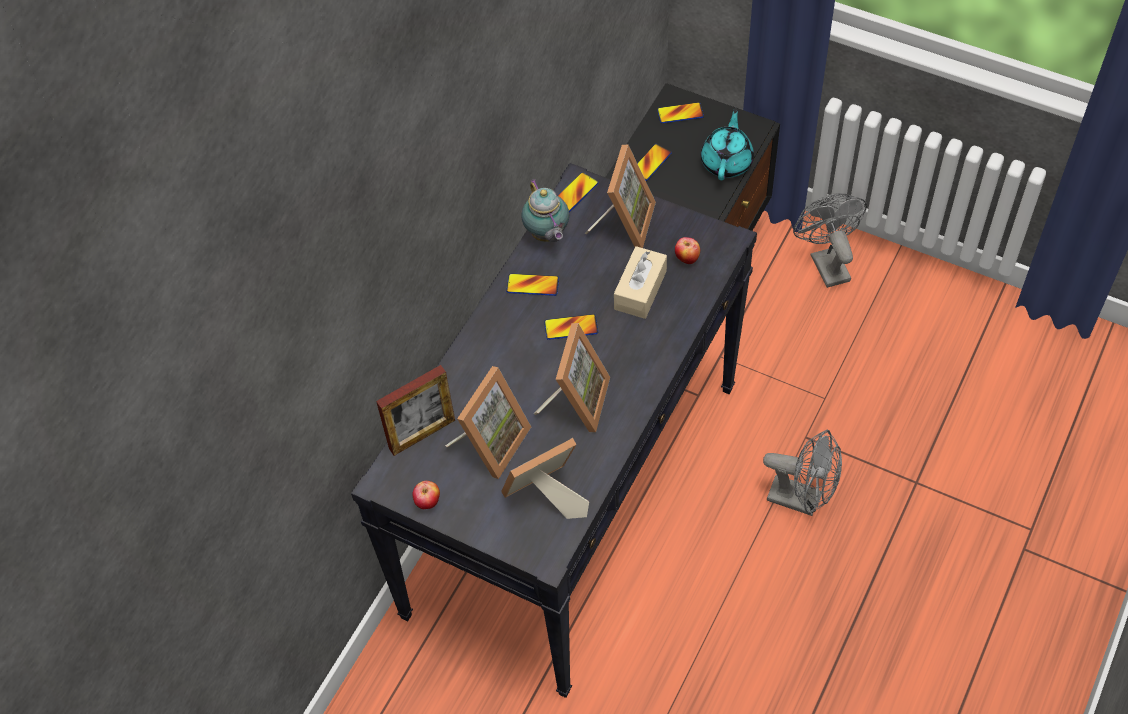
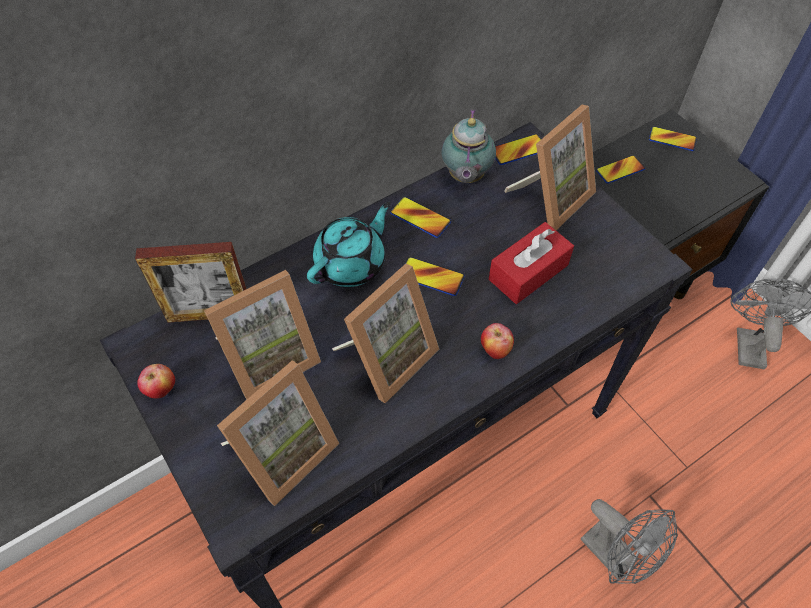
camera: 25 degrees right, 0 degrees up
picture frame [501,438,589,519] -> picture frame turned 135 degrees clockwise [217,360,339,506]
beige tissue box [614,246,667,319] -> red tissue box [489,222,574,304]
apple [675,237,700,264] -> apple moved to [481,323,514,359]
turquoise teapot [701,108,754,180] -> turquoise teapot moved to [307,202,391,287]

